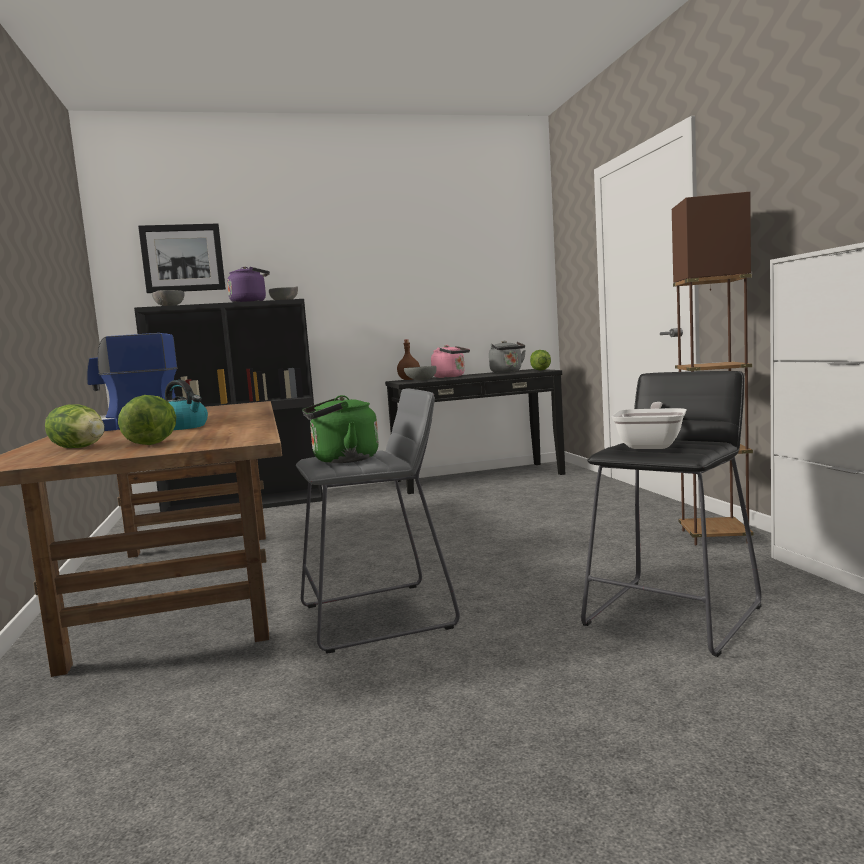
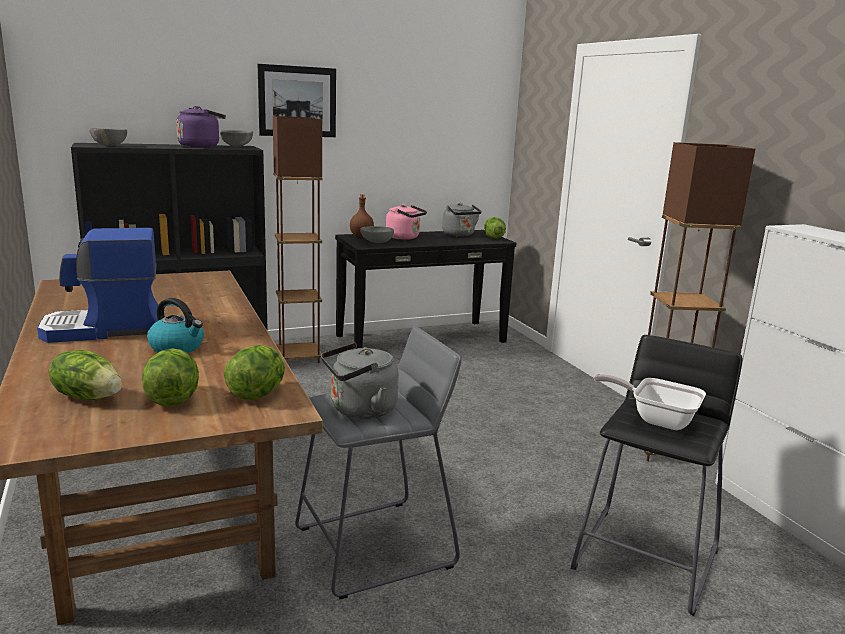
camera: 10 degrees left, 10 degrees up
picture [138,223,226,293] -> picture moved to [258,64,336,137]
green kettle [302,395,379,463] -> grey kettle [321,343,399,419]
frying pan [612,402,686,449] -> frying pan turned 75 degrees counterclockwise [593,374,706,430]
none -> lettuce [224,345,285,400]
none -> brown floor lamp [273,116,322,363]

